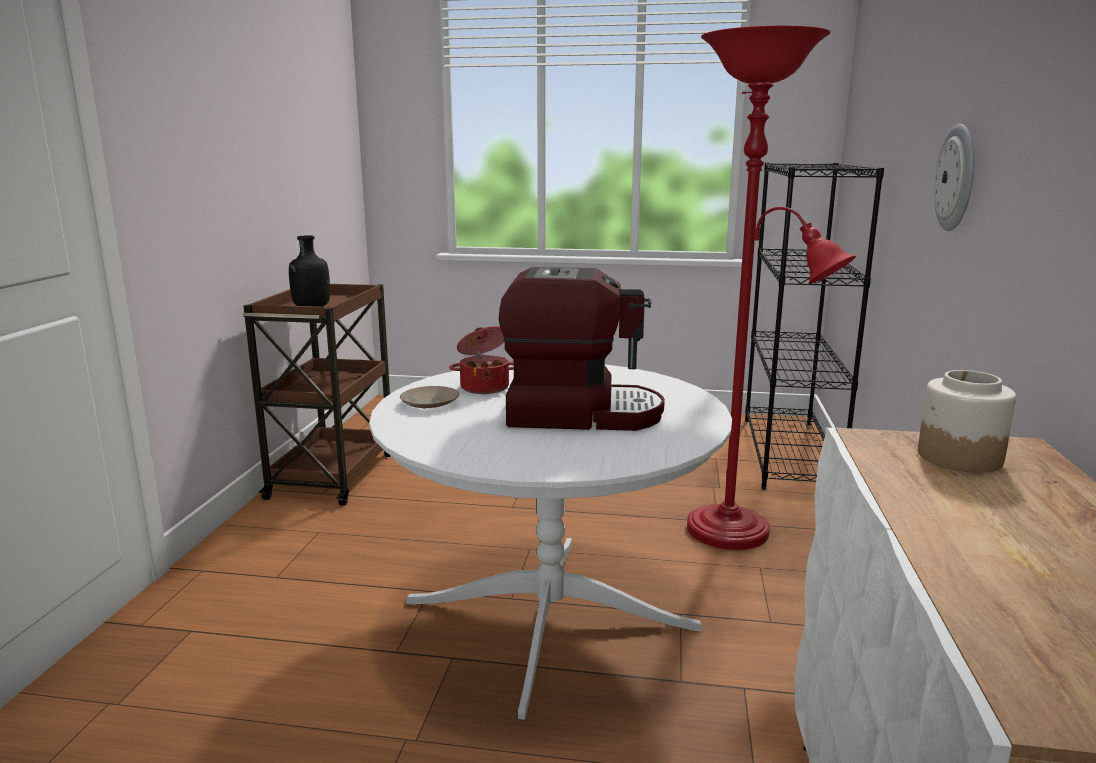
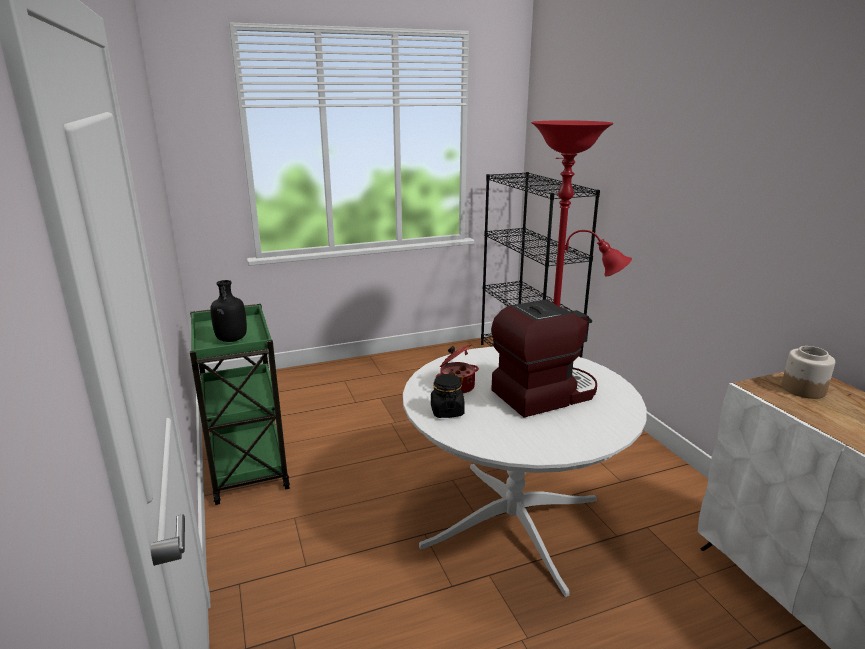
camera: 30 degrees left, 5 degrees up
brown cart [243,284,391,505] -> green cart [190,304,290,505]
beige plate [400,386,459,409] -> black jar [431,374,465,418]
wall clock [934,124,974,231] -> none

